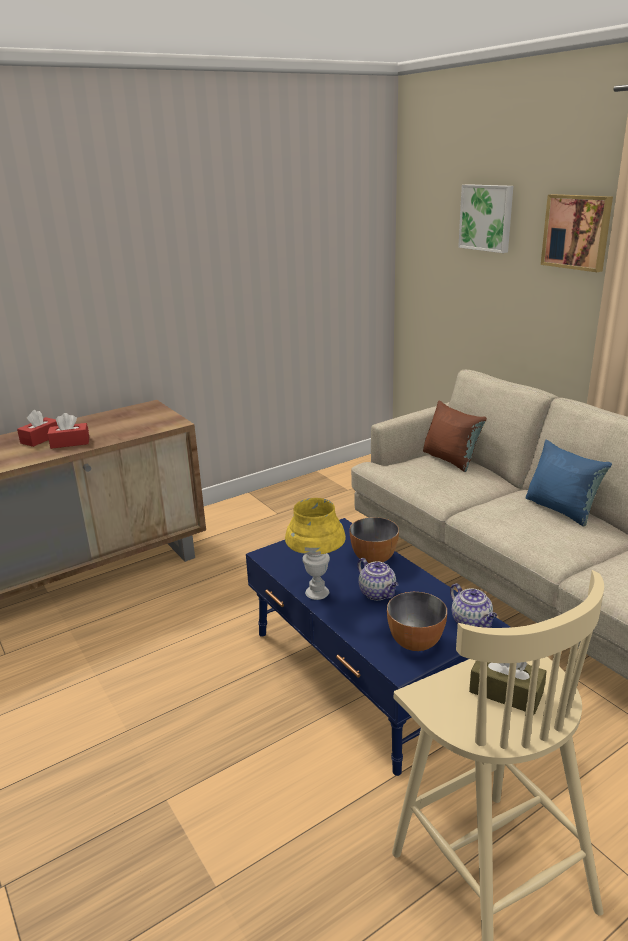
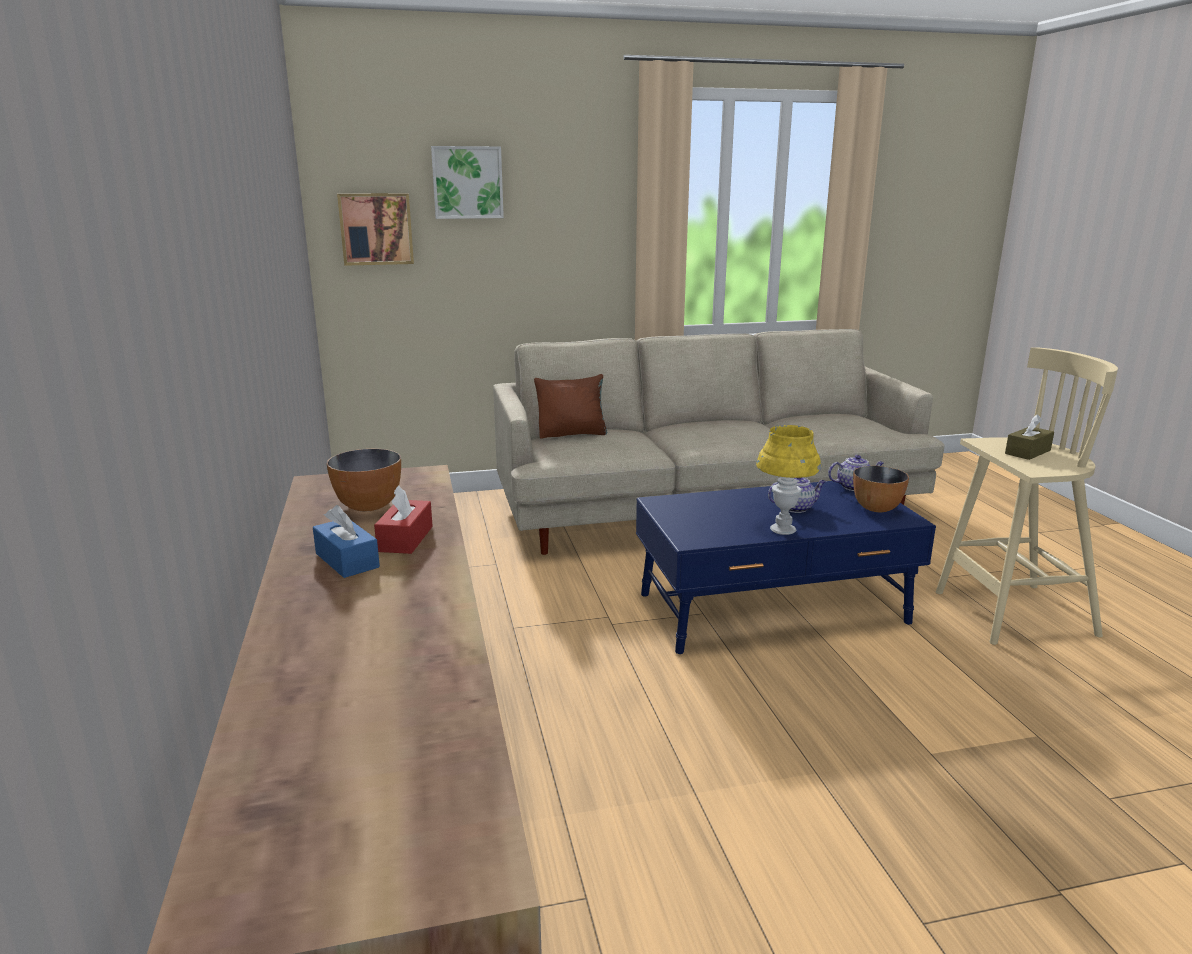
camera: 70 degrees left, 5 degrees down
red tissue box [17,410,58,447] -> blue tissue box [313,505,380,578]
bowl [349,517,399,563] -> bowl moved to [327,449,401,511]
blue pillow [526,440,612,526] -> none
picture [541,194,613,272] -> picture moved to [337,193,414,266]

